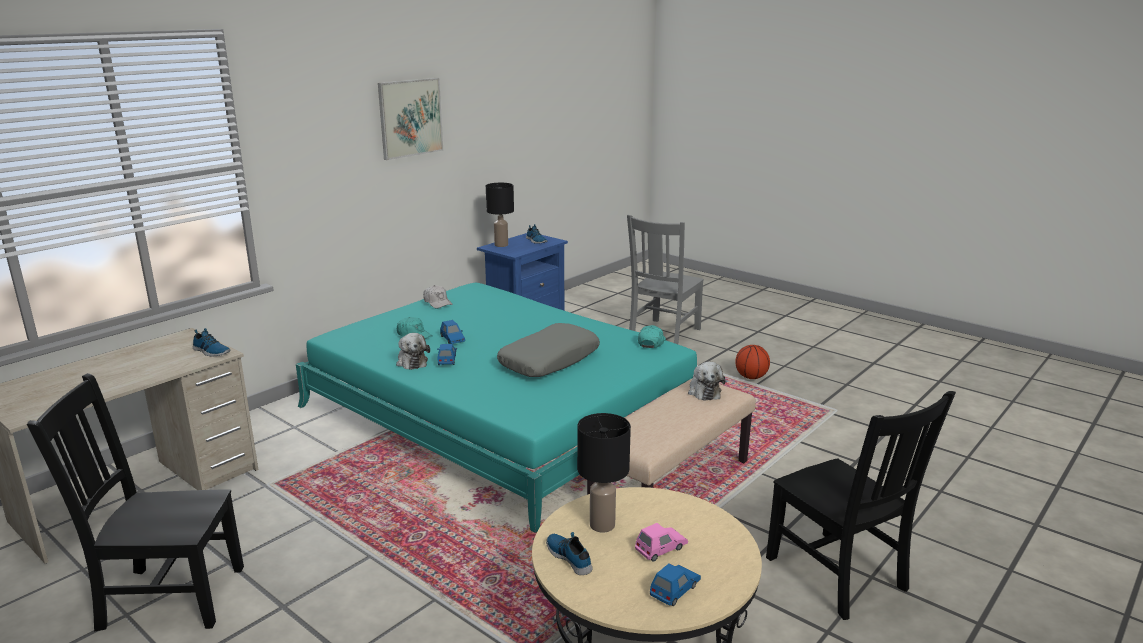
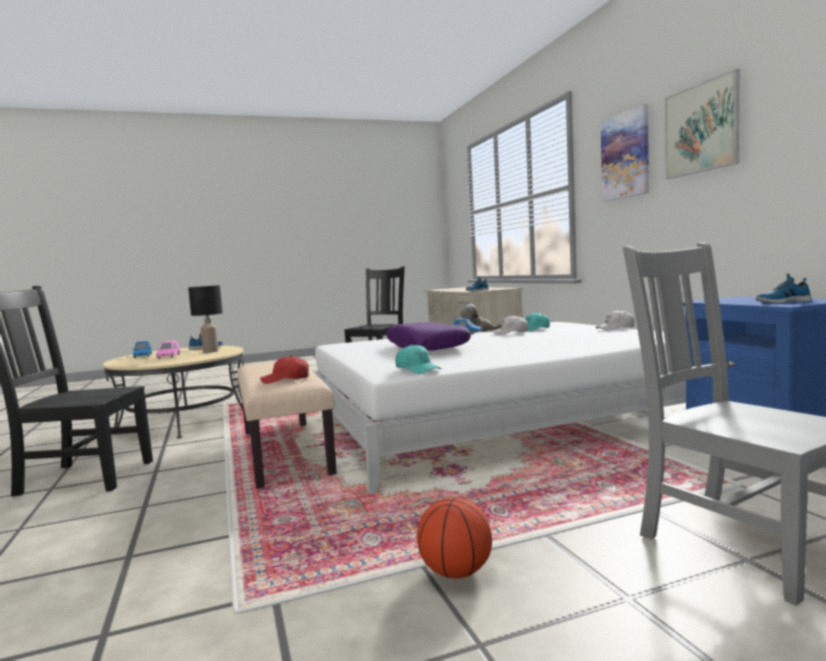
camera: 120 degrees right, 15 degrees down
turquoise bed [296,283,697,533] -> white bed [311,322,686,494]
blue toy car [440,320,465,344] -> white cap [492,315,528,335]
black table lamp [486,183,514,247] -> none
grey pillow [497,323,600,377] -> purple pillow [387,322,471,351]
plush toy [688,362,726,401] -> red cap [260,355,309,384]
none -> picture [601,104,649,202]

